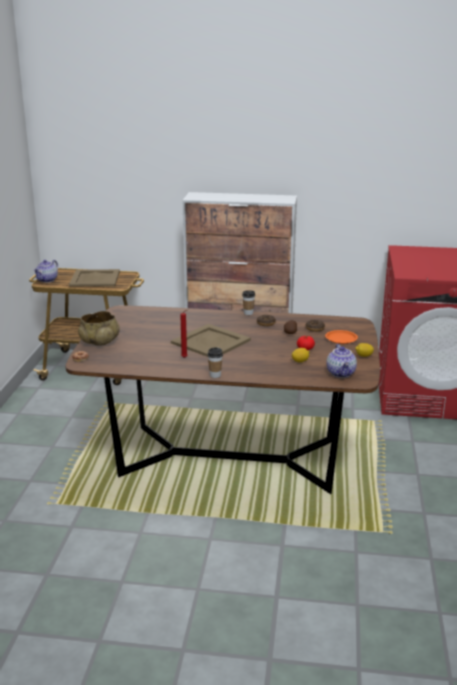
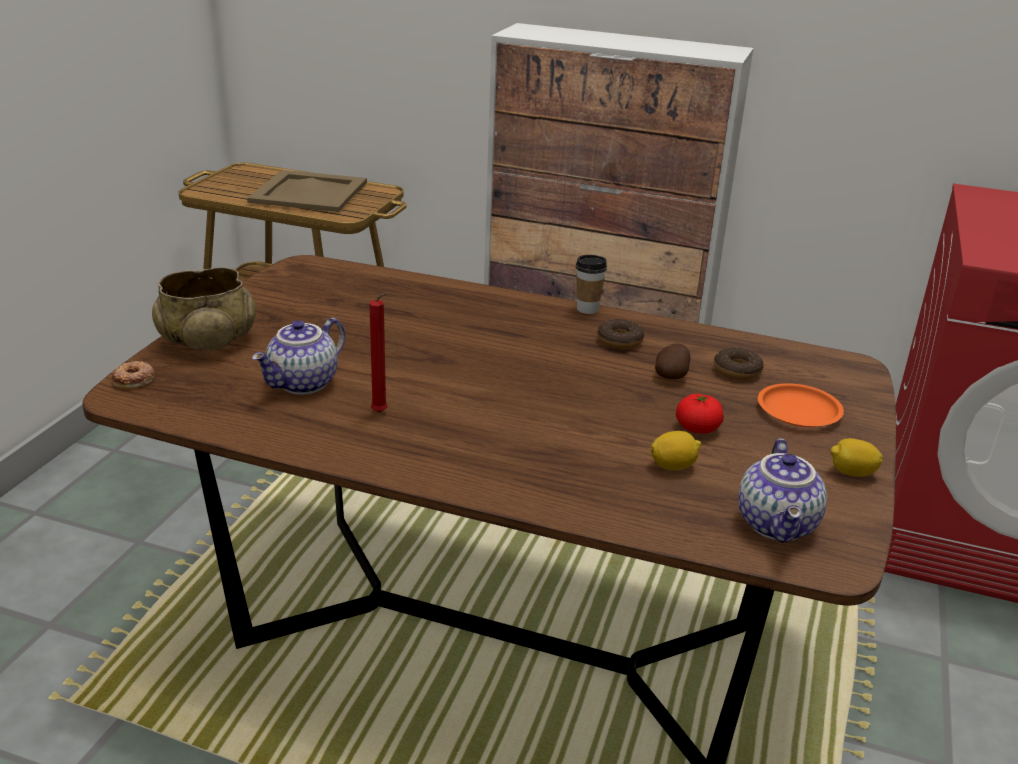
camera: 10 degrees right, 5 degrees up
teapot [33,260,58,283] -> teapot moved to [252,318,345,395]
beige tray [171,324,251,357] -> none
cup [207,347,223,378] -> none

